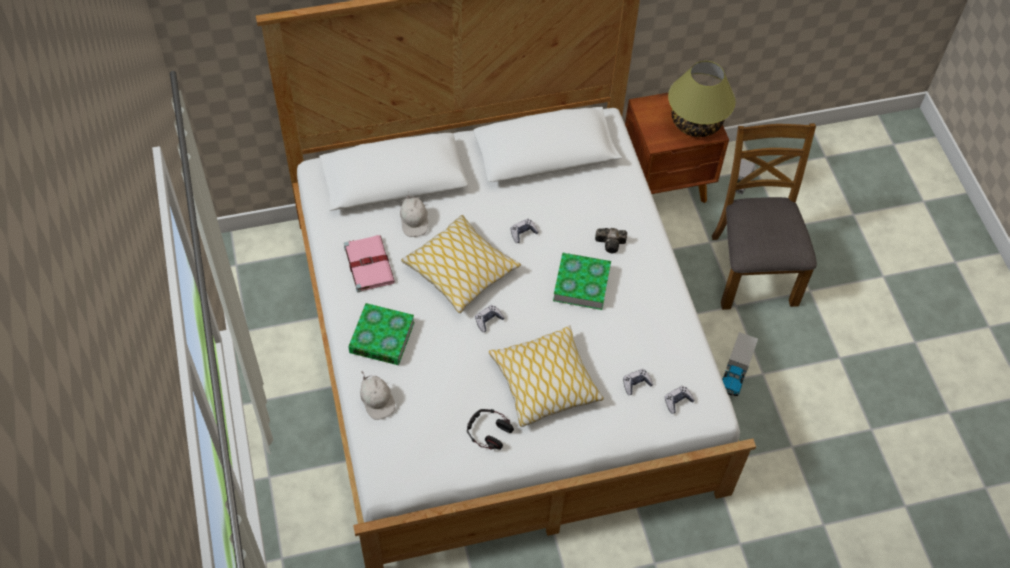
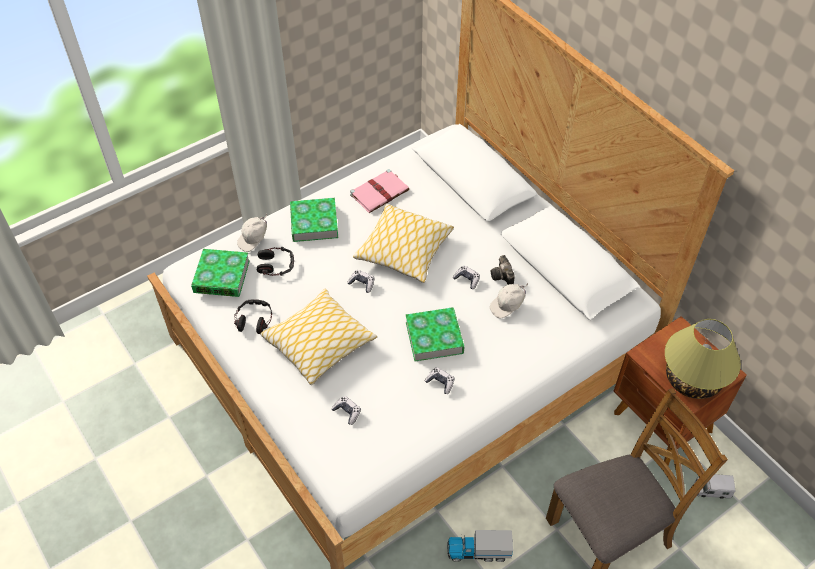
camera: 70 degrees right, 5 degrees down
white cap [400,192,428,237] -> white cap moved to [490,283,528,318]
camera [595,228,627,253] -> camera moved to [491,255,515,285]
game controller [665,386,695,414] -> game controller moved to [425,367,454,394]
none -> book [191,249,250,297]
none -> headphones [257,247,294,276]

